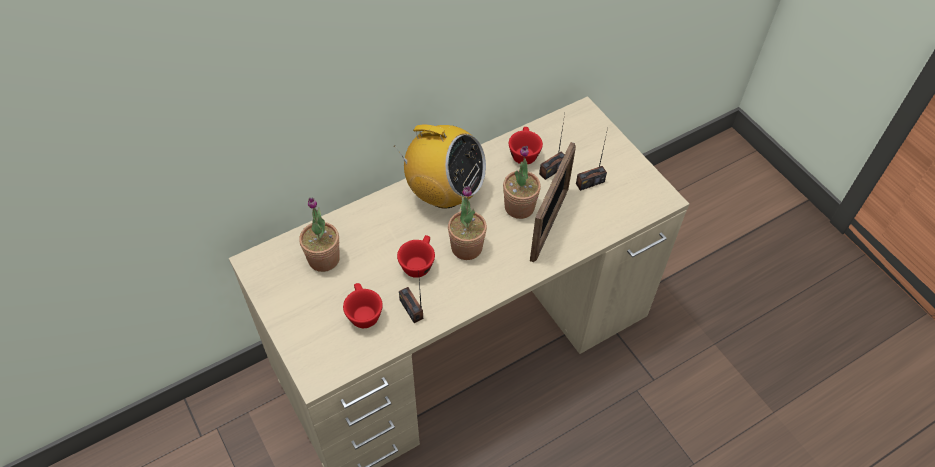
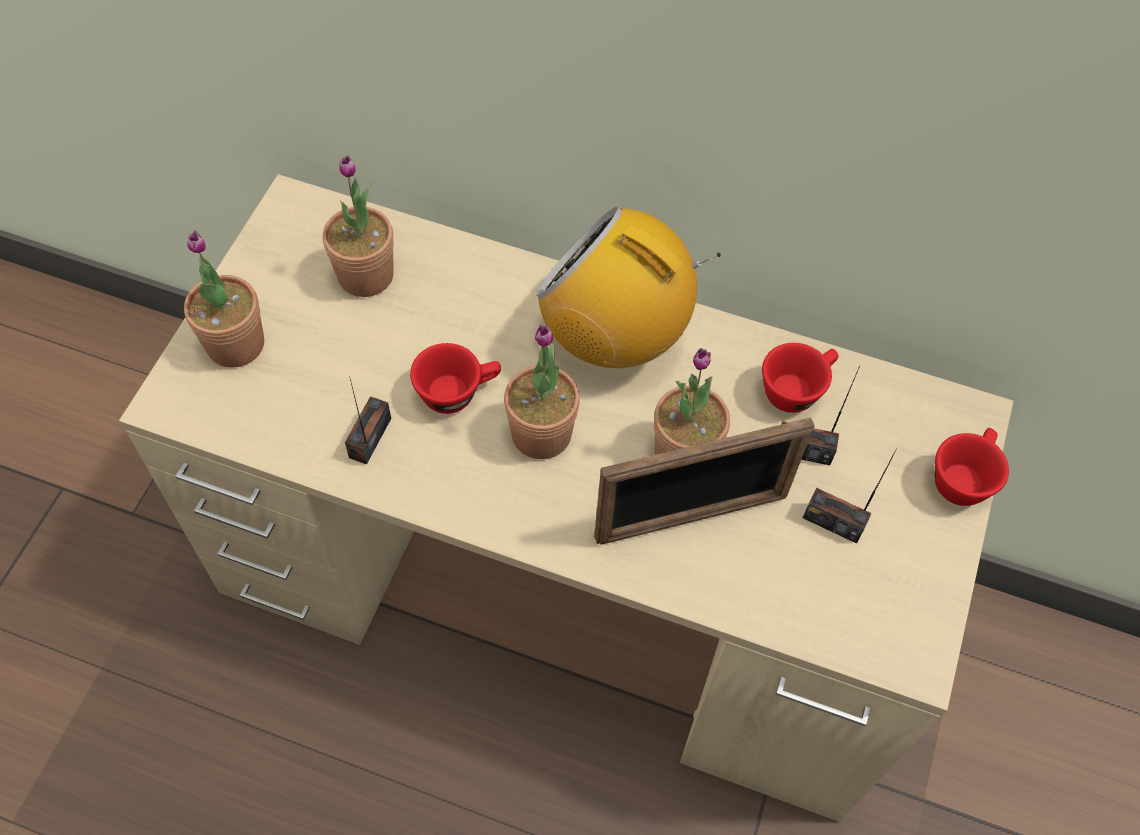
camera: 50 degrees right, 5 degrees up
red cup [343,283,383,328] -> red cup moved to [934,428,1009,506]
radio [394,125,486,209] -> radio turned 135 degrees clockwise [536,206,721,368]
none -> potted plant [184,230,264,368]

